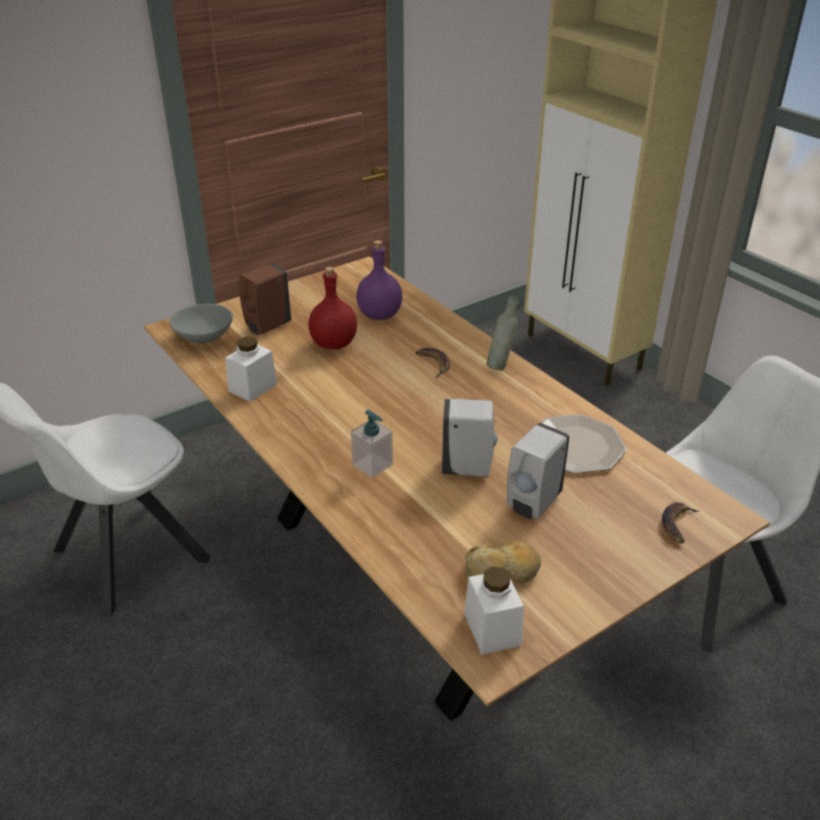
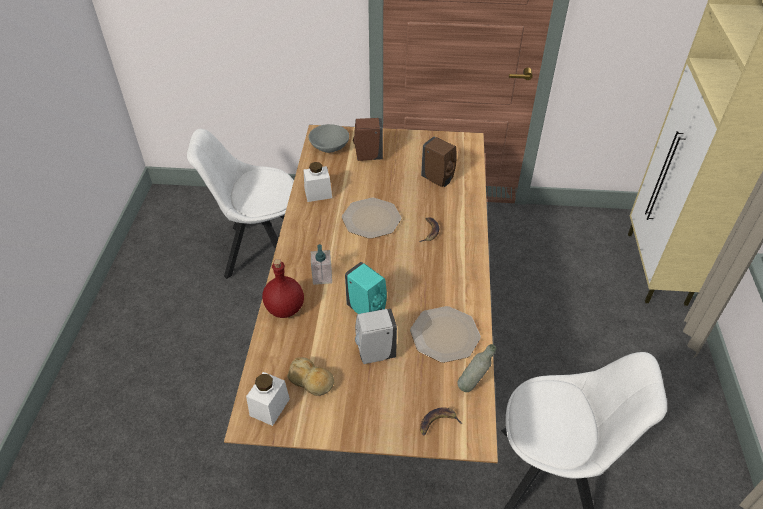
camera: 40 degrees right, 10 degrees up
red bottle [308,267,357,349] -> red bottle moved to [262,259,304,318]
purple bottle [356,240,402,320] -> brown soap dispenser [421,137,456,187]
white soap dispenser [442,399,498,477] -> turquoise soap dispenser [345,262,387,314]
grey bottle [487,296,518,371] -> grey bottle moved to [457,344,496,392]
none -> plate [342,198,401,239]

